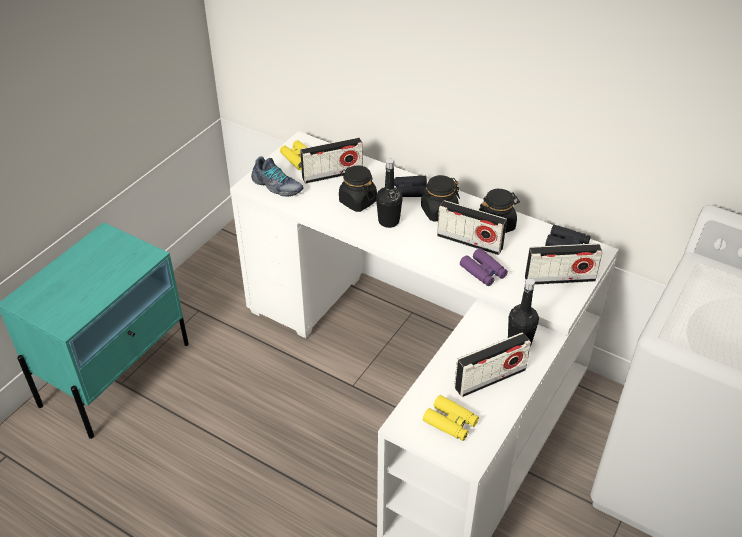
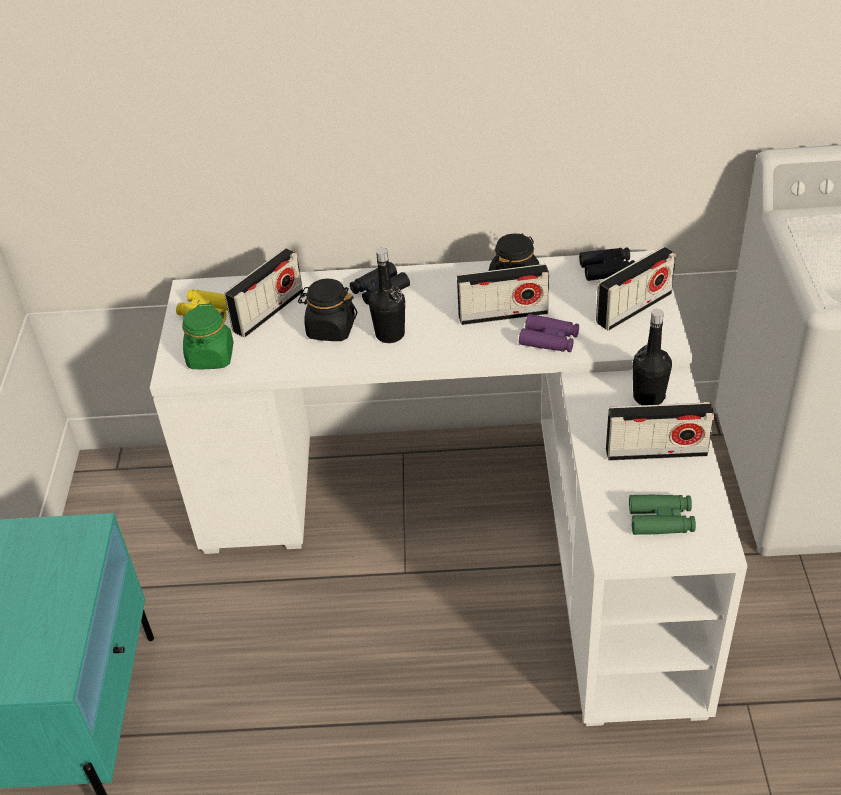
camera: 30 degrees left, 0 degrees up
shoe [251,156,304,197] -> green jar [182,304,234,369]
black jar [420,175,460,222] -> none
yellow binoculars [423,395,479,441] -> green binoculars [629,495,696,535]
radio [454,332,531,397] -> radio turned 60 degrees clockwise [606,402,714,461]

